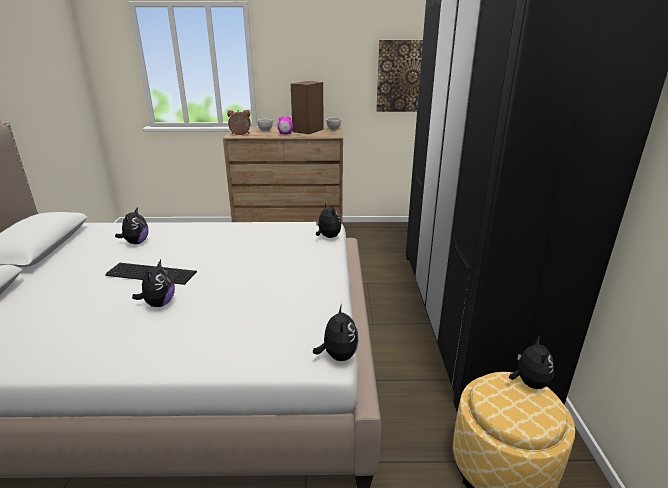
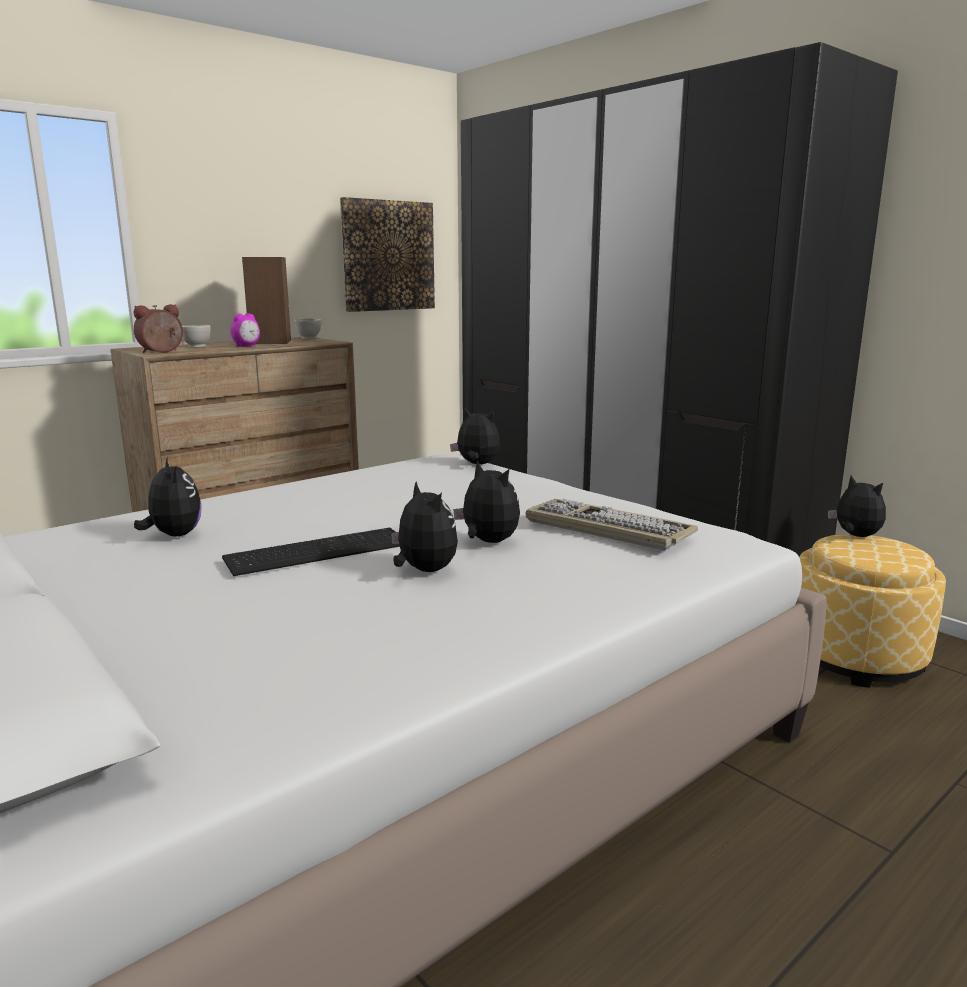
camera: 40 degrees left, 10 degrees down
plush toy [313,304,359,361] -> plush toy moved to [453,461,520,543]
none -> keyboard [526,499,698,550]

